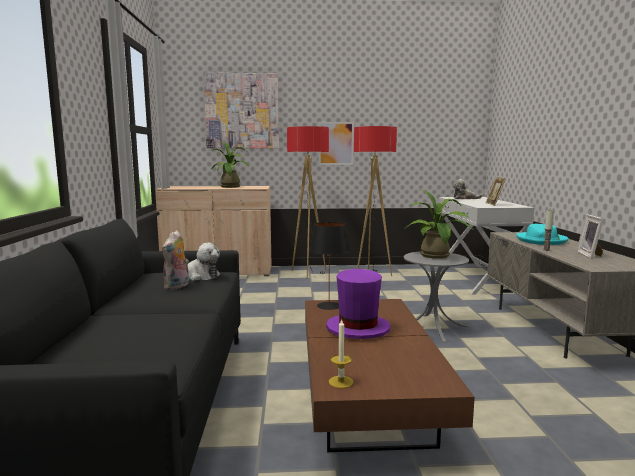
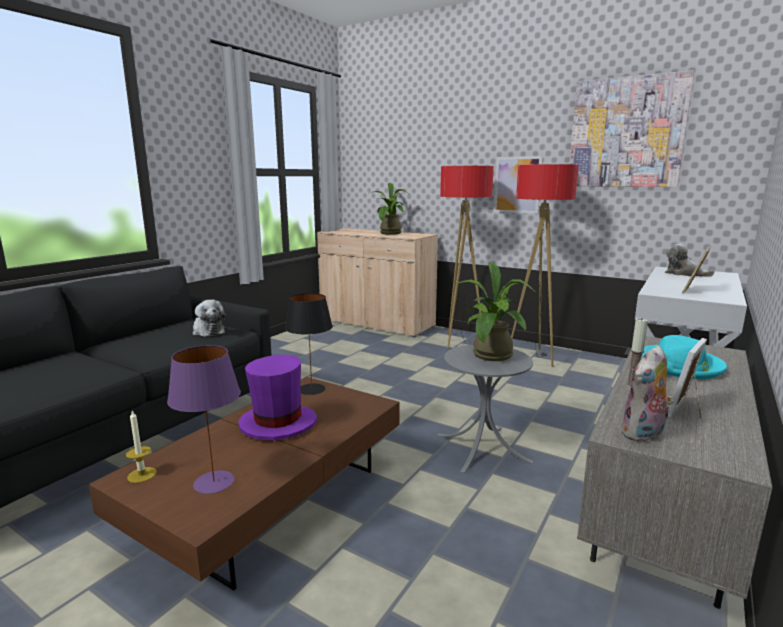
camera: 35 degrees right, 5 degrees up
plush toy [162,230,189,290] -> plush toy moved to [620,346,673,443]
picture [203,73,279,148] -> picture moved to [569,70,694,187]
none -> purple table lamp [167,345,241,494]

